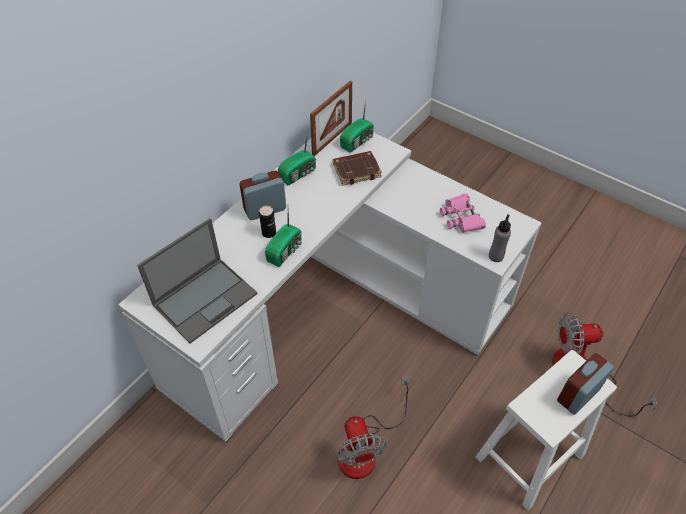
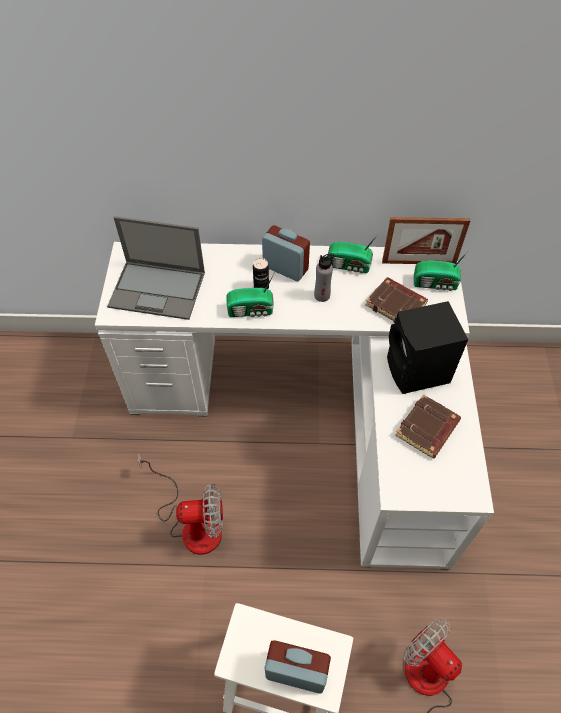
camera: 55 degrees right, 5 degrees up
fan [337,376,411,479] -> fan turned 135 degrees counterclockwise [138,454,223,555]
pink binoculars [440,193,486,232] -> brown book [395,394,461,458]
grey bottle [489,214,511,262] -> grey bottle moved to [314,253,335,302]
none -> black speaker [387,301,468,394]

